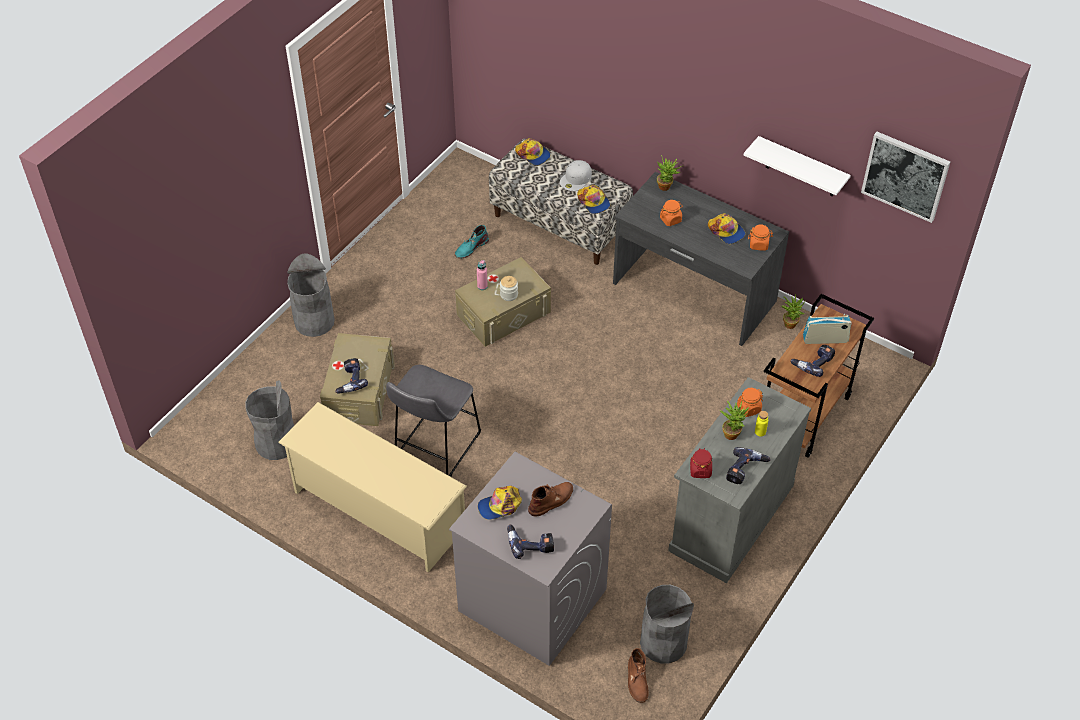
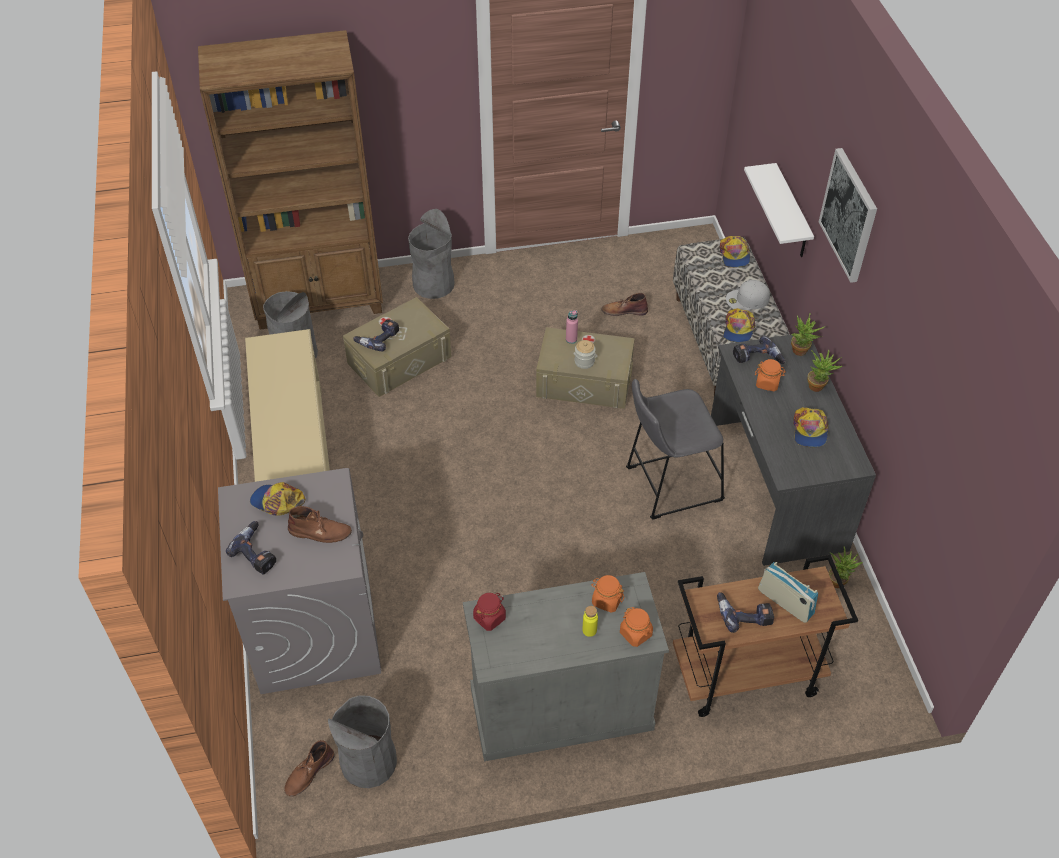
camera: 45 degrees right, 0 degrees up
grey stool [386,365,481,477] -> grey stool moved to [626,379,725,520]
turquoise boot [455,225,489,259] -> brown boot [602,293,648,316]
potted plant [720,401,749,440] -> potted plant moved to [807,350,842,392]
power drill [726,447,770,484] -> power drill moved to [733,336,785,364]
white shelf [744,136,851,197] -> white shelf moved to [744,163,814,257]
orange jar [748,224,773,251] -> orange jar moved to [620,607,653,647]
picture [861,132,950,223] -> picture moved to [819,148,877,283]
none -> brown bookcase [198,30,383,330]

